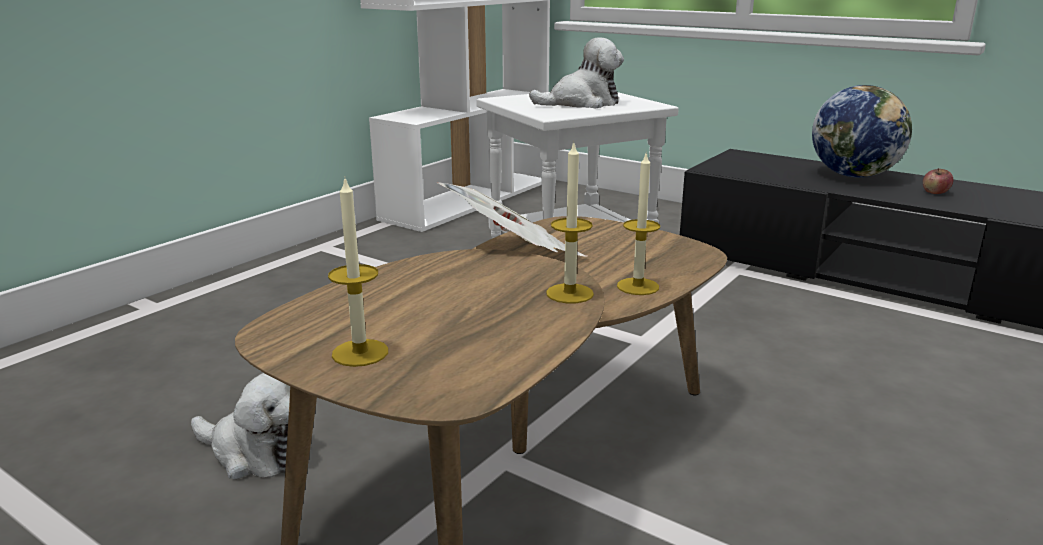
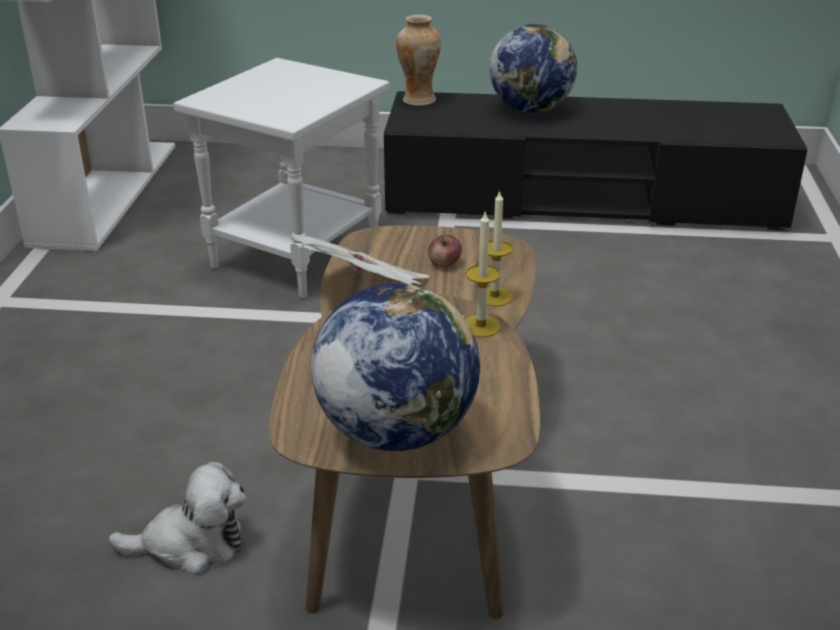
camera: 30 degrees left, 10 degrees up
candle [328,179,388,367] -> globe [311,283,480,451]
plush toy [529,38,624,109] -> none
apple [923,168,953,194] -> apple moved to [428,234,462,268]
none -> vase [396,15,441,106]

